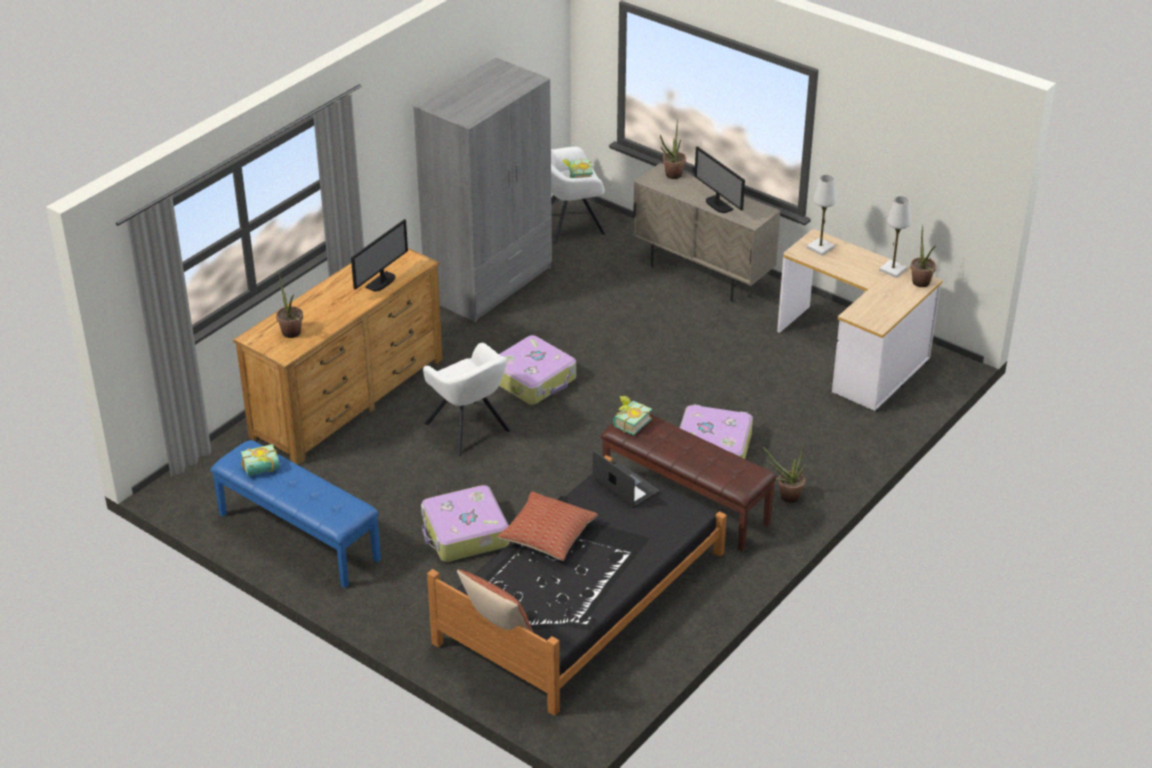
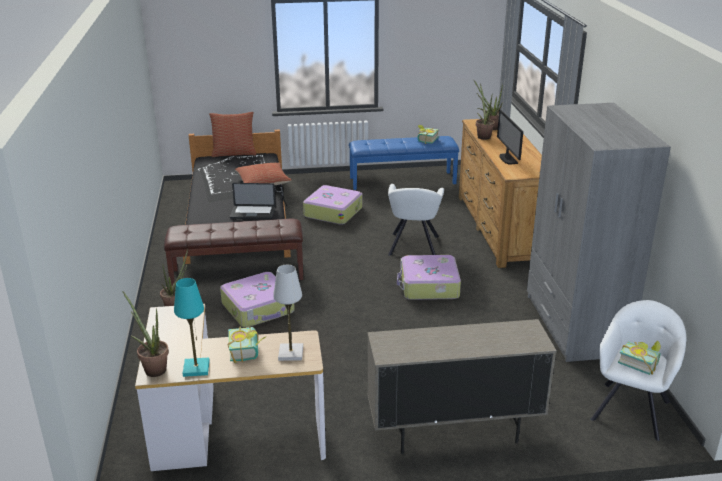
camera: 135 degrees right, 10 degrees down
white armchair [423,343,511,456] -> white armchair turned 90 degrees counterclockwise [388,184,444,256]
book [613,396,652,435] -> book moved to [228,327,267,363]
potted plant [660,119,686,179] -> potted plant moved to [476,84,495,140]
monitor [695,146,745,213] -> none
white table lamp [879,196,911,278] -> turquoise table lamp [174,278,210,377]

